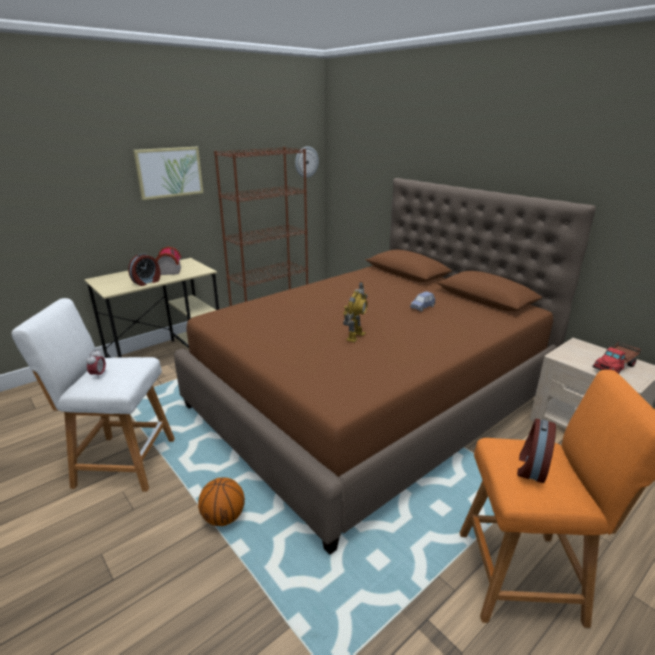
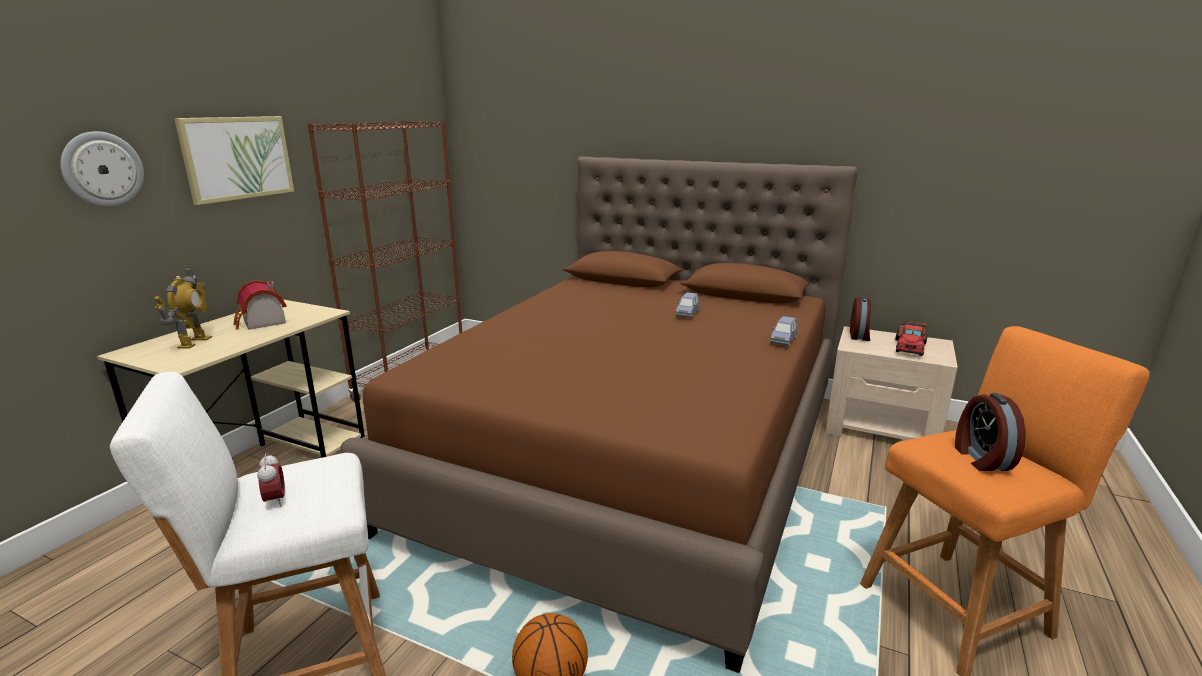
camera: 25 degrees left, 5 degrees down
alarm clock [128,253,160,286] -> alarm clock moved to [850,297,871,341]
wall clock [295,146,319,178] -> wall clock moved to [61,131,144,207]
toy robot [343,282,368,342] -> toy robot moved to [154,267,212,349]
none -> blue toy car [770,316,798,347]

